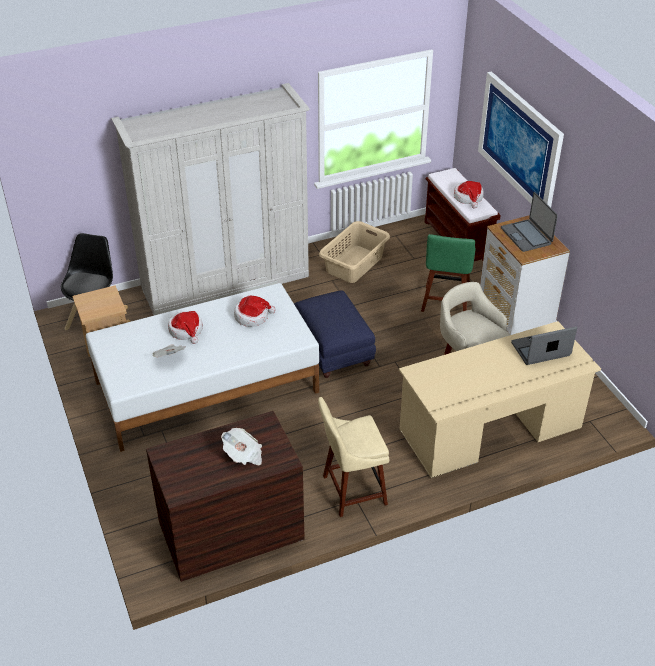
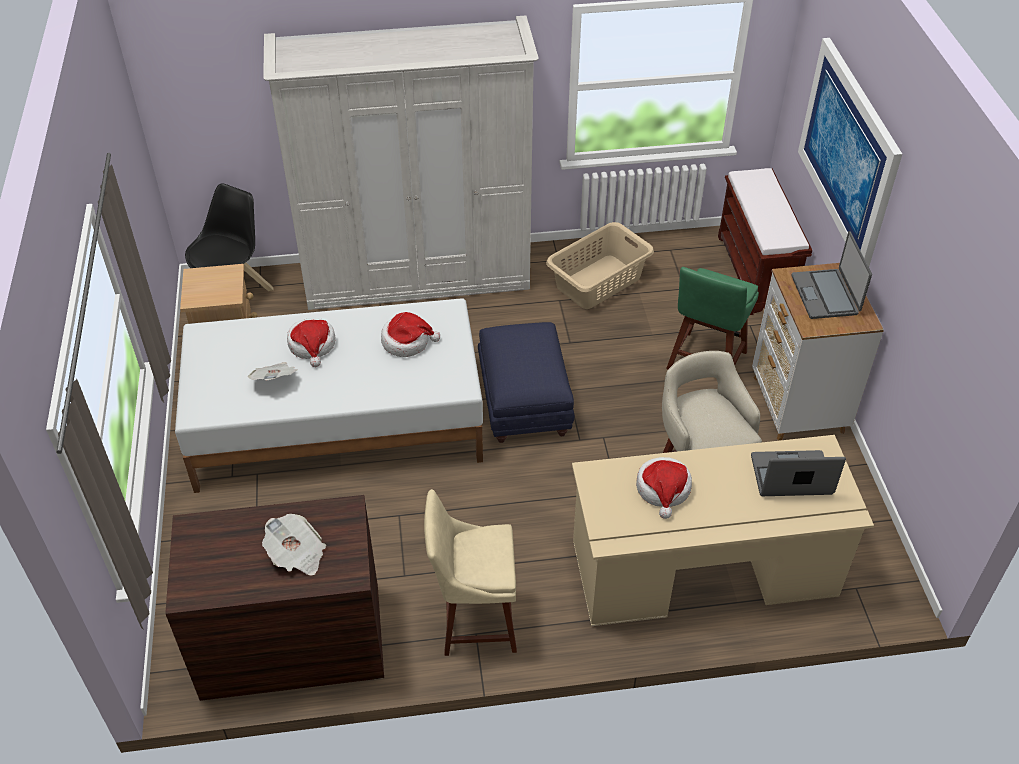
camera: 15 degrees right, 5 degrees up
hat [454,181,484,208] -> hat moved to [636,457,692,519]

